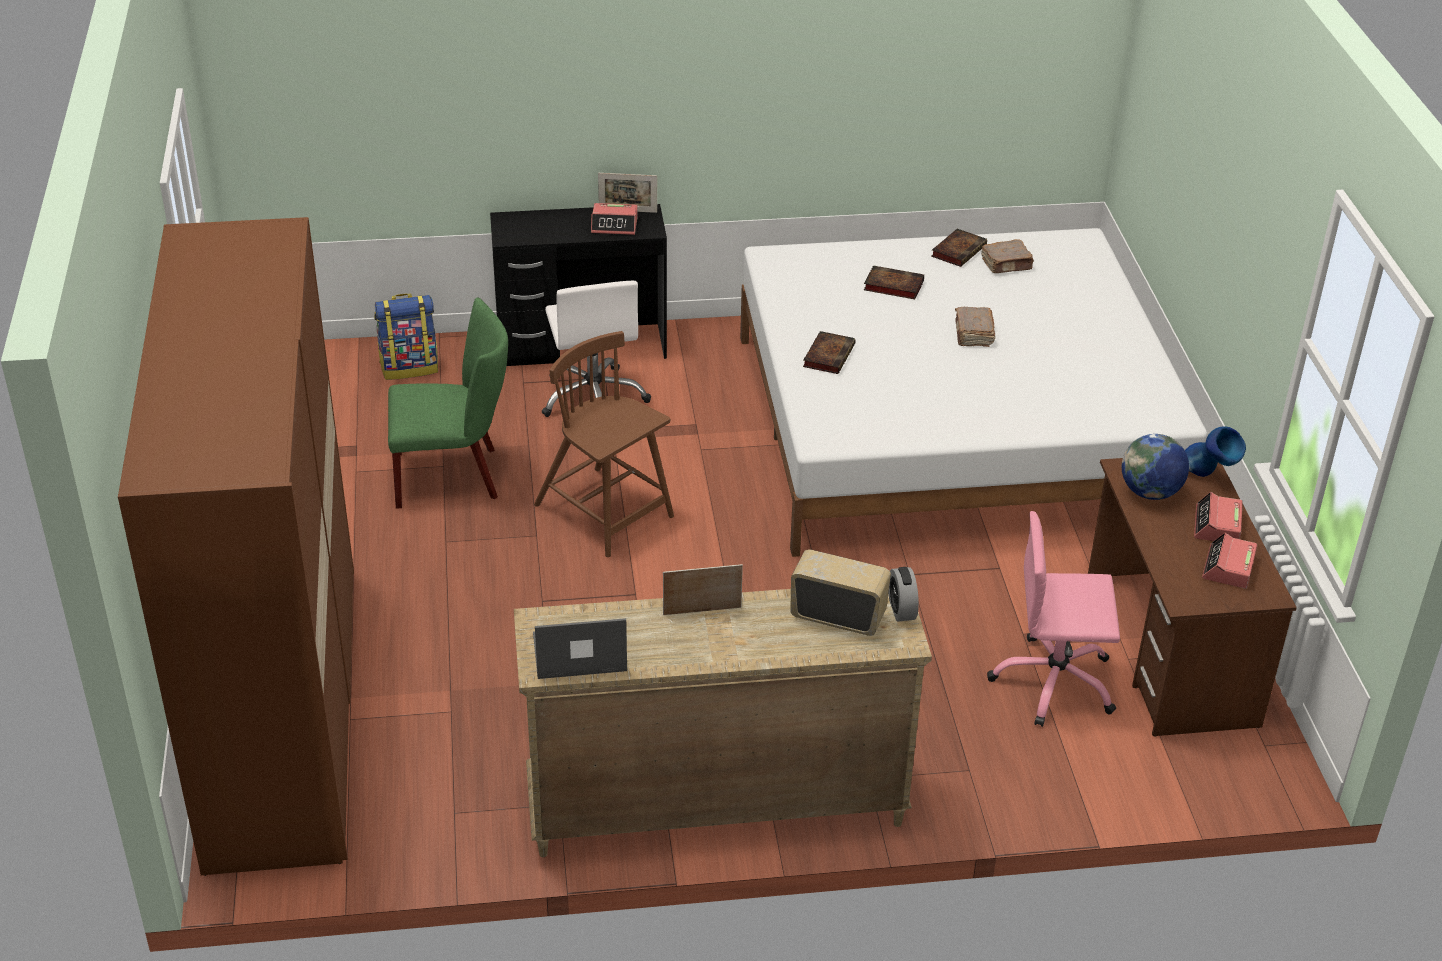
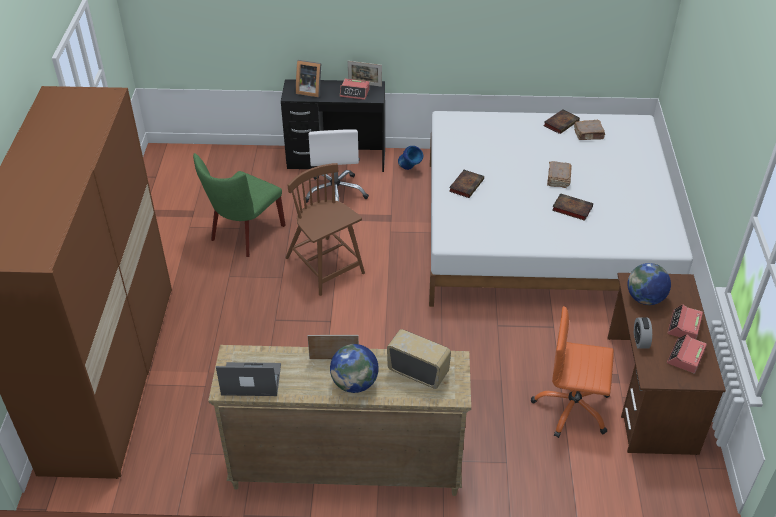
camera: 10 degrees right, 5 degrees up
backpack [374,294,438,380] -> none
green chair [388,298,508,509] -> green chair turned 120 degrees clockwise [193,153,285,257]
book [864,265,924,299] -> book moved to [552,193,593,221]
alarm clock [889,567,919,622] -> alarm clock moved to [634,318,652,349]
pink office chair [987,511,1120,727] -> orange office chair [531,306,614,438]
blue vase [1185,426,1246,477] -> blue vase moved to [398,146,423,170]
none -> picture frame [296,60,321,97]
none -> globe [330,344,379,393]

